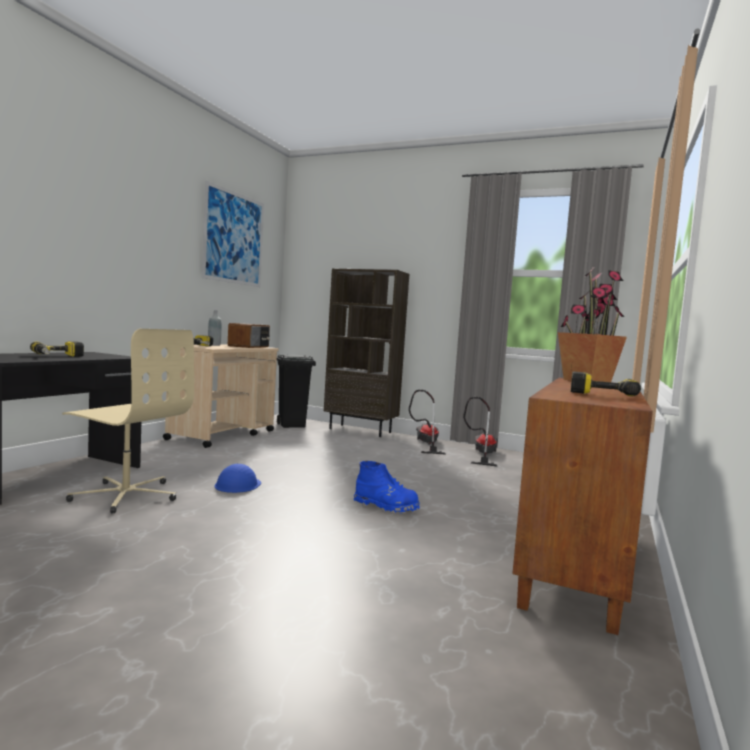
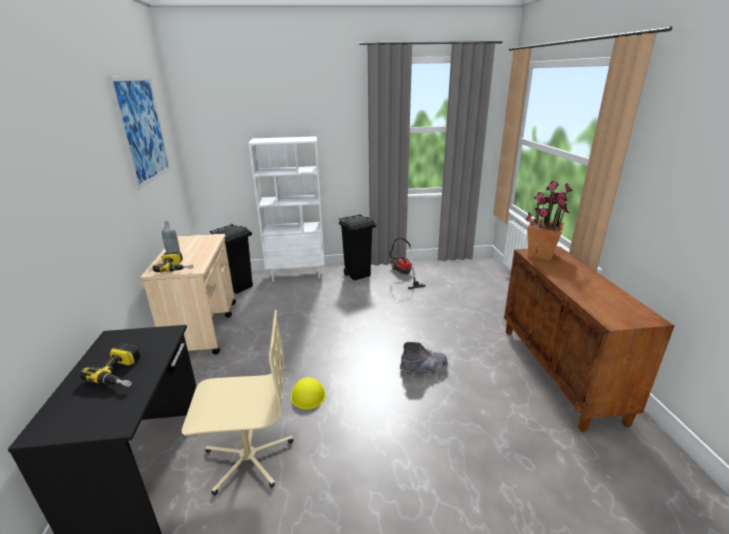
camera: 30 degrees left, 20 degrees up
blue hard hat [214,464,261,493] -> yellow hard hat [291,377,326,410]
radio [228,323,270,348] -> none
brown bookcase [324,269,409,437] -> white bookcase [248,136,325,281]
blue boot [354,461,420,514] -> grey boot [400,342,448,376]
vacuum cleaner [409,390,446,454] -> black trash can [339,214,376,281]
power drill [571,372,641,397] -> none

